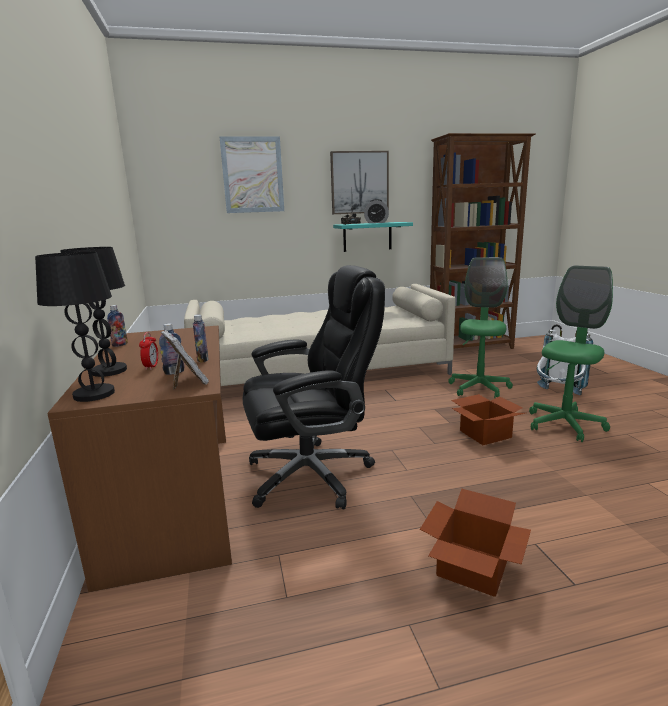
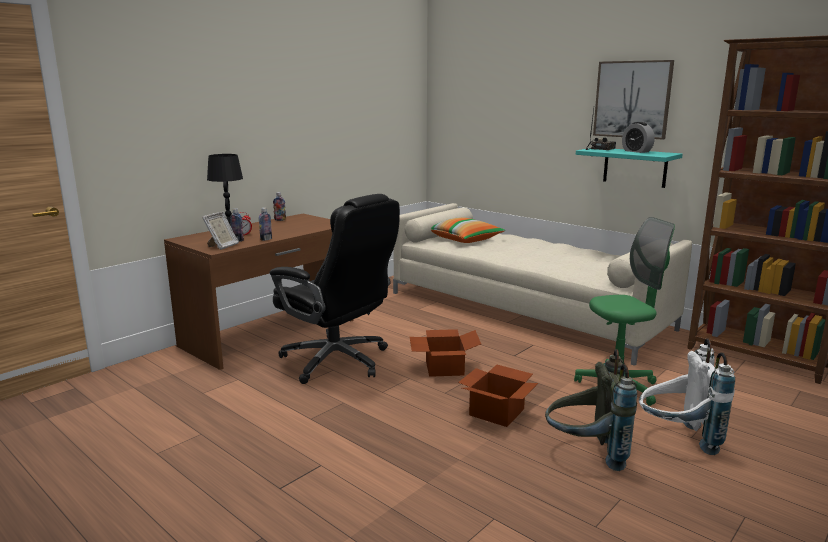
camera: 55 degrees right, 0 degrees up
black table lamp [35,252,115,402] -> none
picture [220,137,284,213] -> none
cardboard box [420,489,531,597] -> cardboard box moved to [410,329,481,377]
green office chair [529,266,613,442] -> grey backpack [545,349,637,471]
none -> pillow [431,217,505,243]

